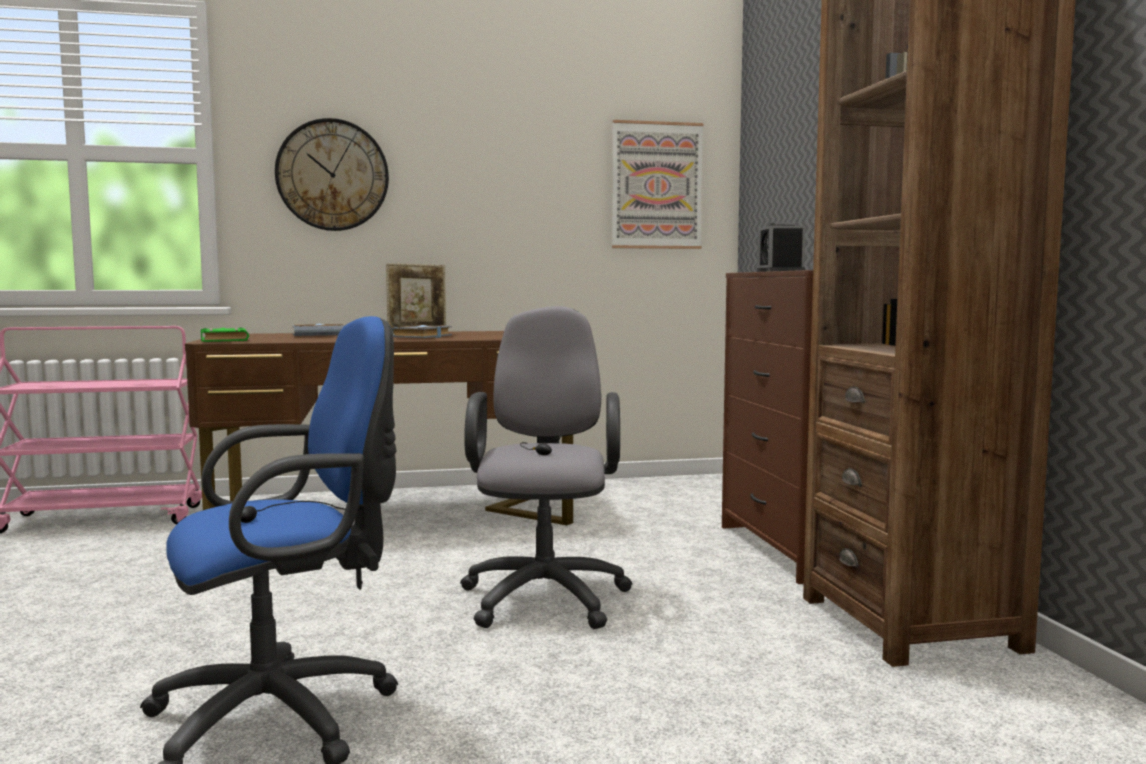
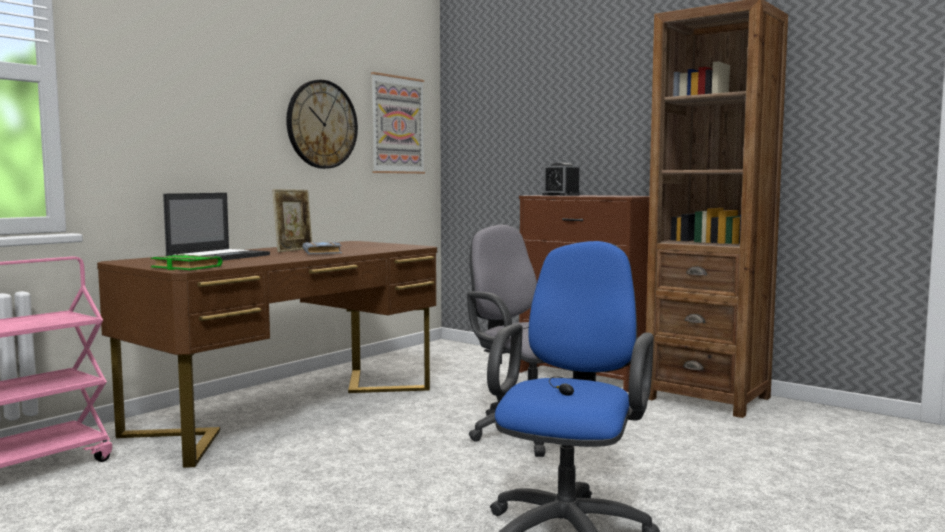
camera: 40 degrees left, 0 degrees up
wall clock [275,118,389,231] -> wall clock moved to [286,80,358,169]
grey book [292,324,345,336] -> laptop [163,193,270,261]

